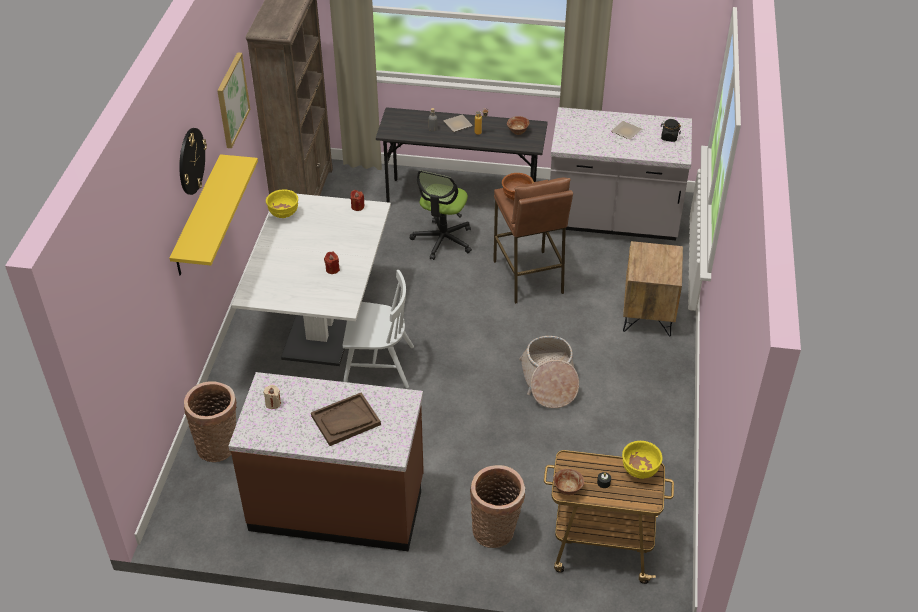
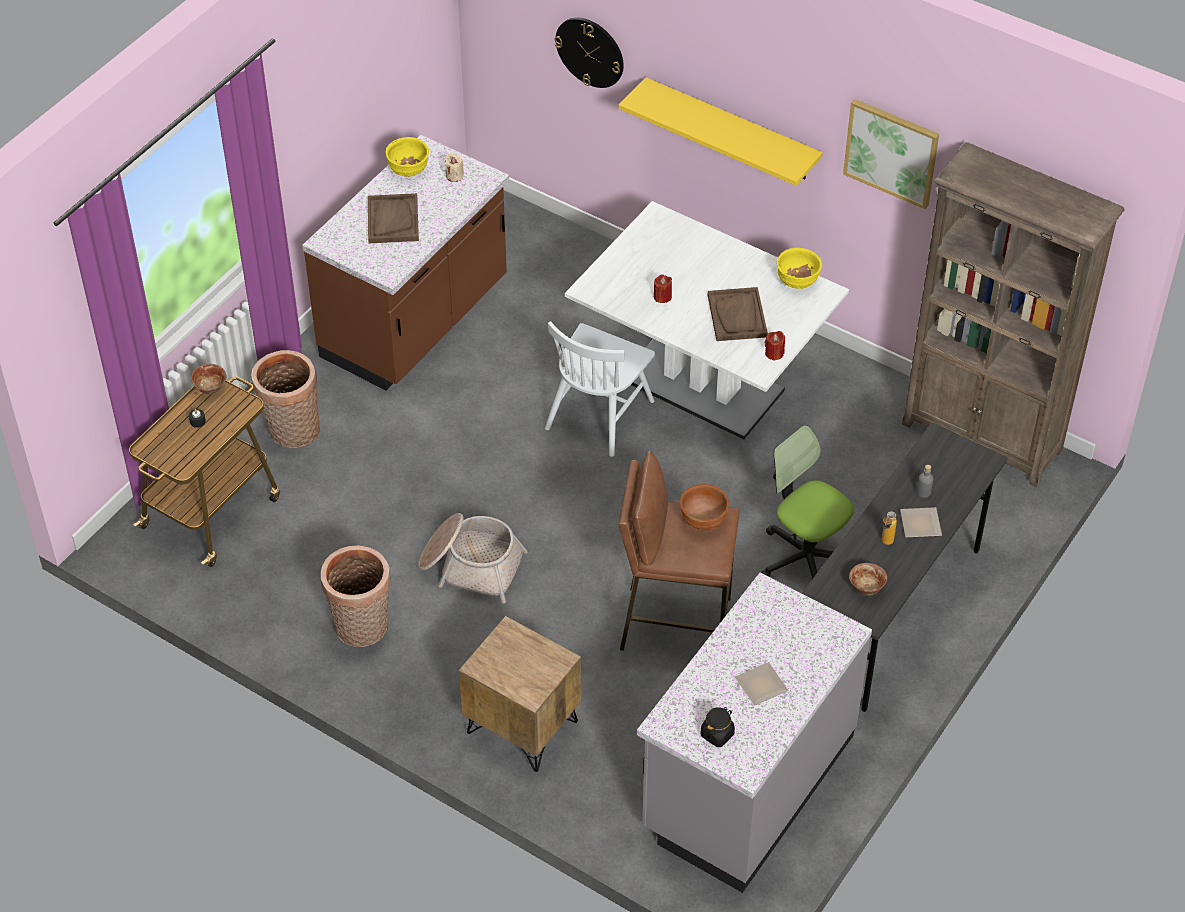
camera: 115 degrees right, 5 degrees up
wall clock [179,128,207,195] -> wall clock moved to [554,17,624,88]
basket [184,381,237,462] -> basket moved to [321,545,390,647]
yellow bowl [622,441,663,479] -> yellow bowl moved to [386,137,429,177]
none -> brown tray [708,287,768,341]

